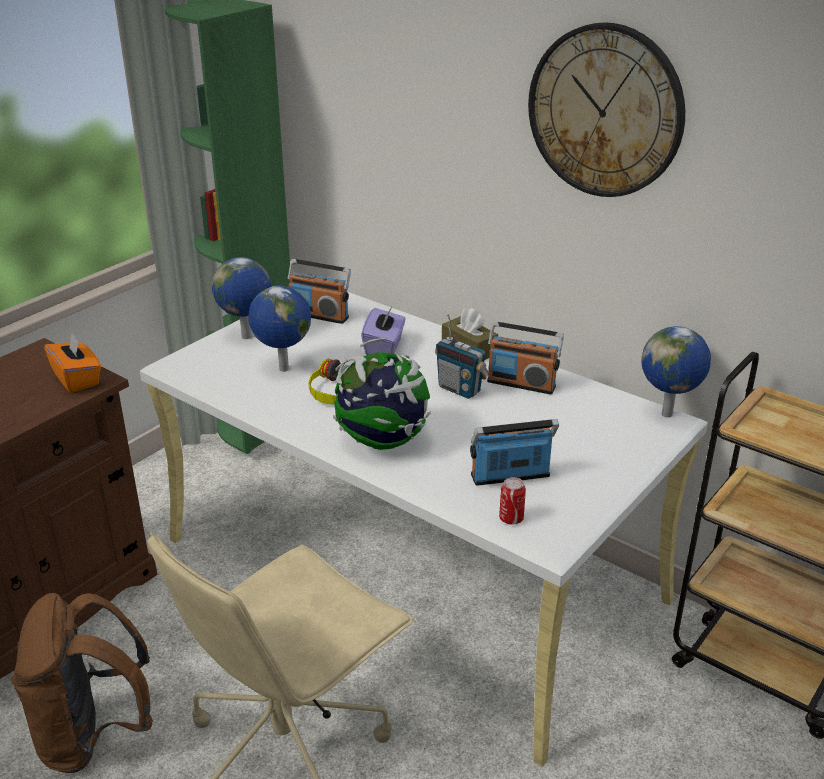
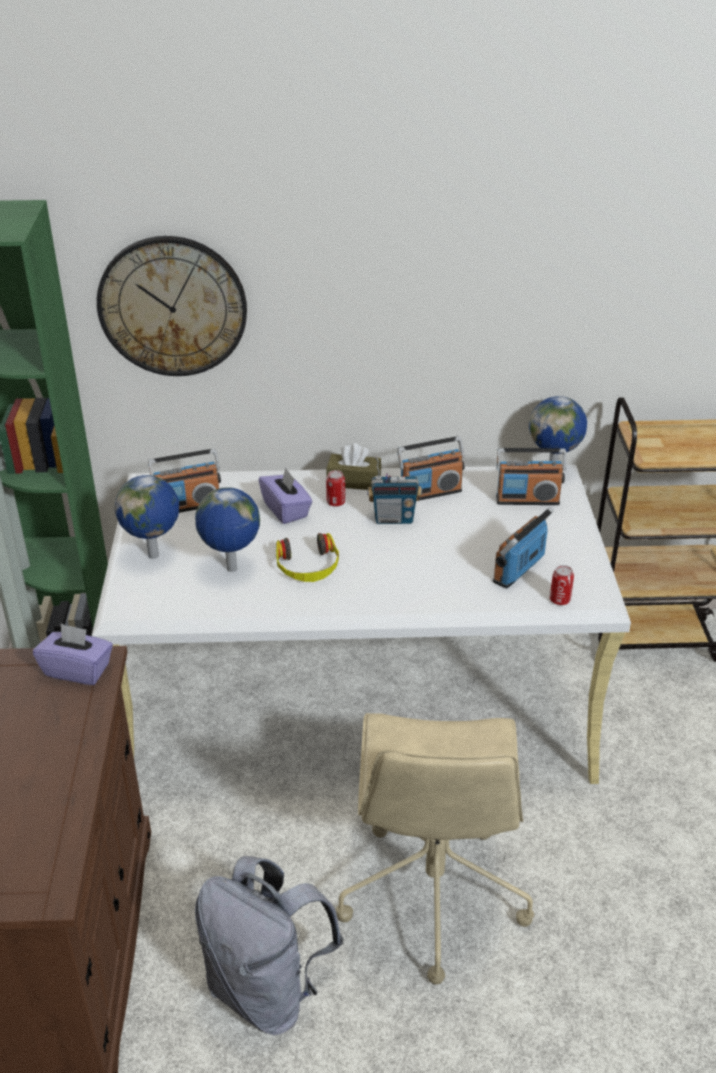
camera: 40 degrees left, 5 degrees up
brown backpack [11,593,153,773] -> grey backpack [195,856,344,1035]
orange tissue box [44,333,101,393] -> purple tissue box [33,623,113,685]
globe [333,338,431,450] -> none
wall clock [528,22,685,197] -> wall clock moved to [97,236,247,376]
none -> can [326,470,345,507]
none -> radio [496,448,566,505]

